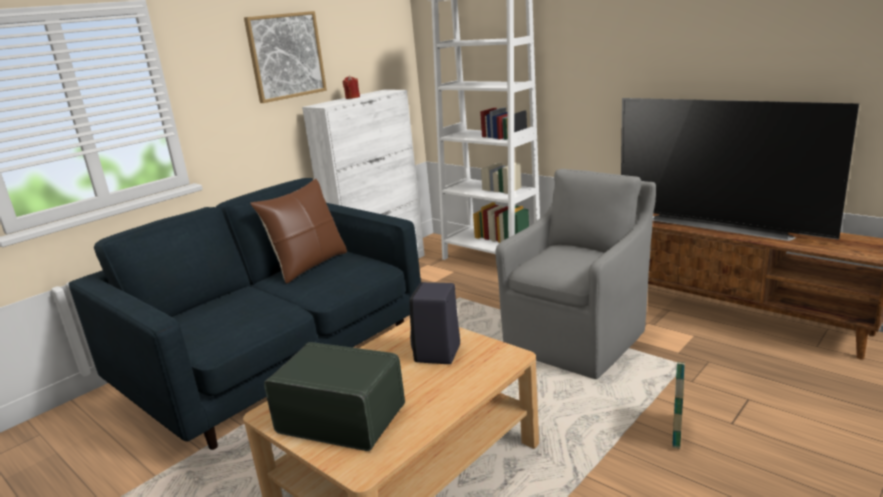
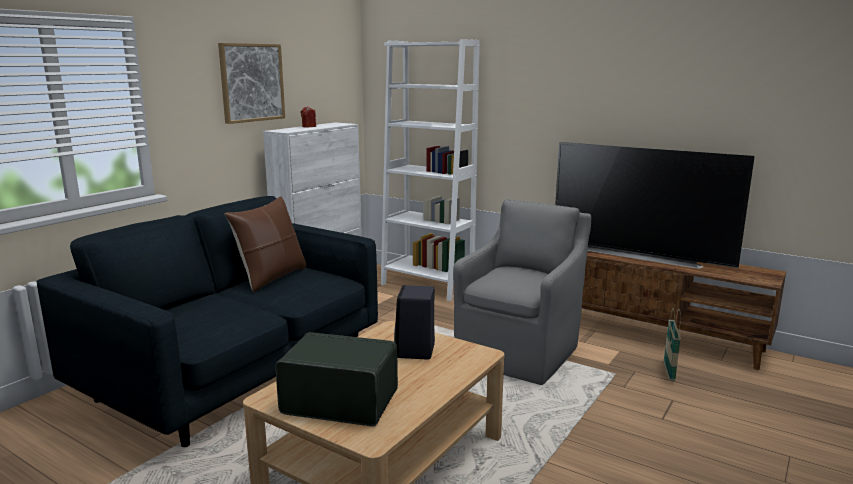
camera: 10 degrees left, 5 degrees down
basket [672,352,686,449] -> basket moved to [664,308,681,381]

